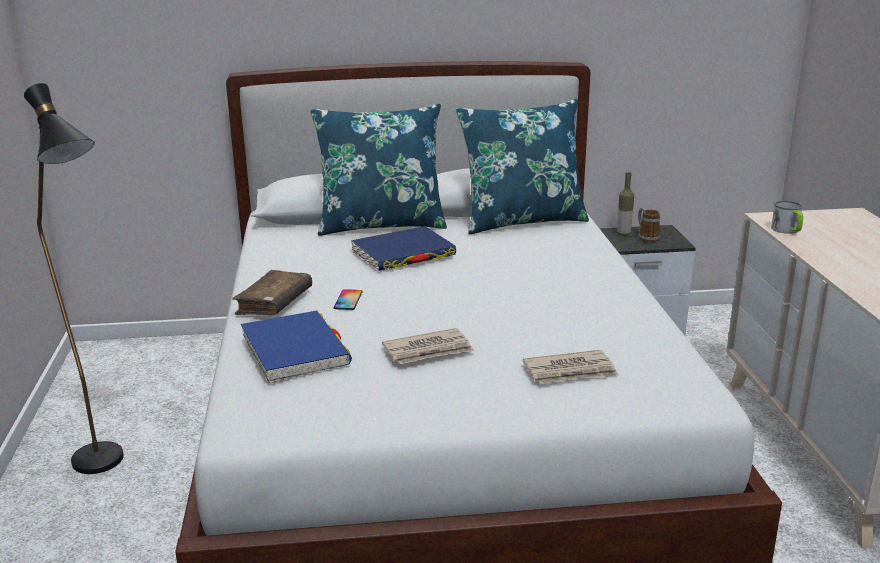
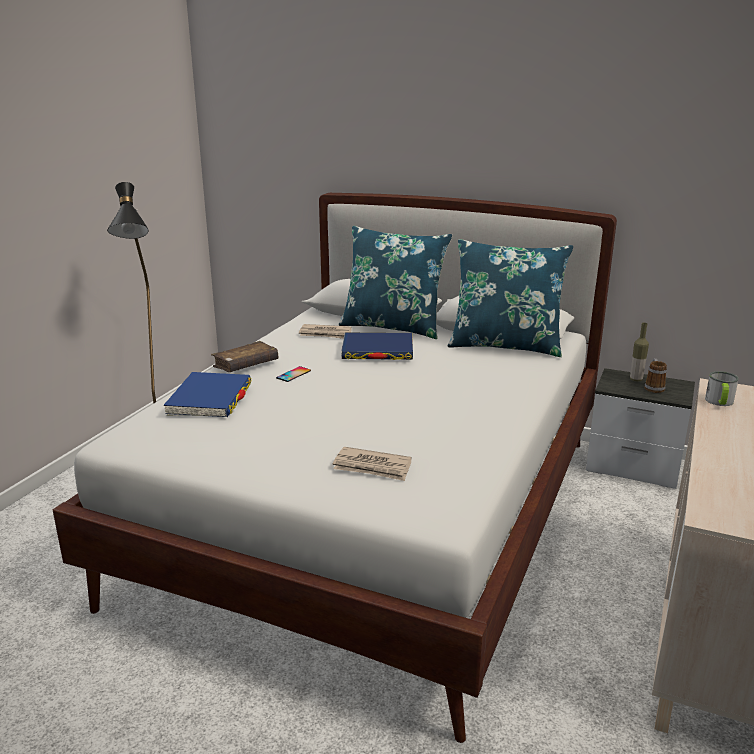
camera: 30 degrees right, 0 degrees up
newspaper [382,328,474,364] -> newspaper moved to [299,324,352,339]

